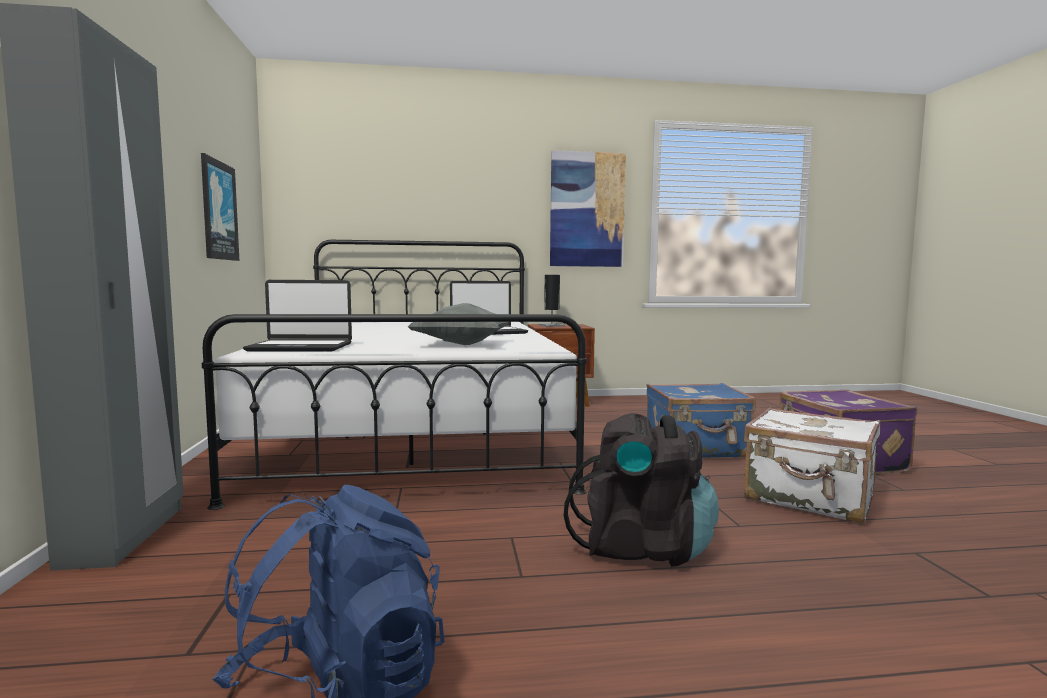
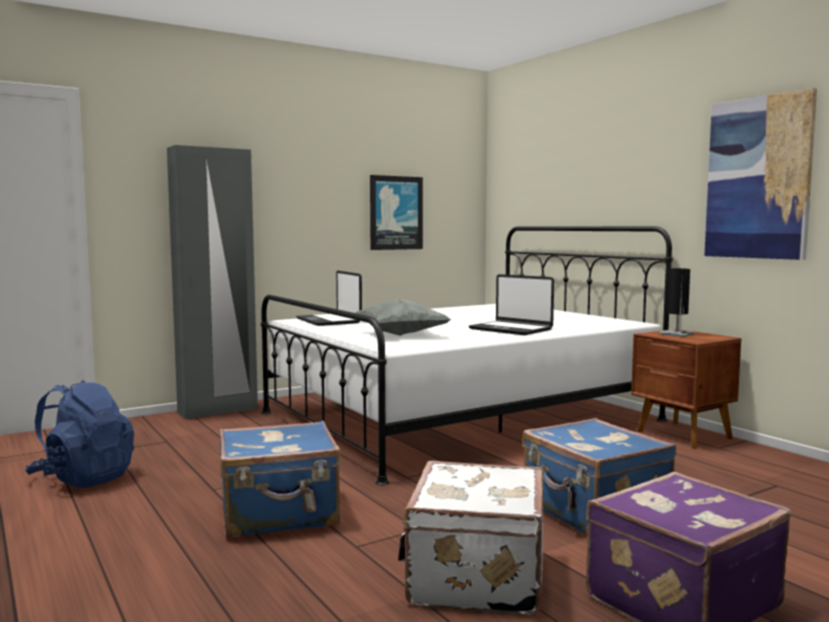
camera: 65 degrees right, 0 degrees up
black backpack [563,413,719,567] -> blue suitcase [220,421,341,538]

